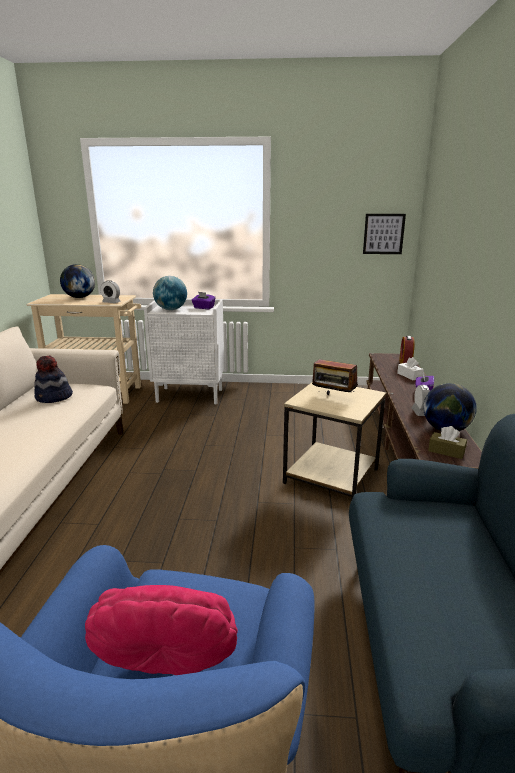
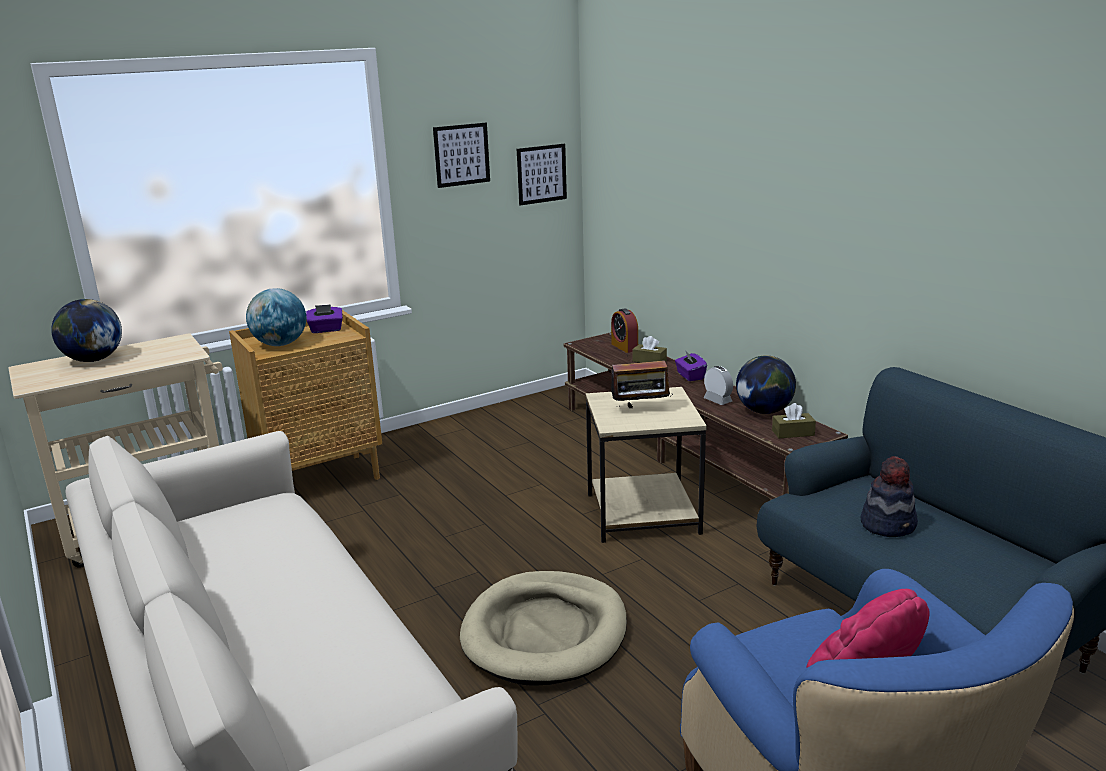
camera: 35 degrees left, 0 degrees up
hat [34,356,73,403] -> hat moved to [861,456,918,537]
alarm clock [100,280,121,303] -> none
white cabinet [144,299,225,404] -> brown cabinet [229,310,382,480]
white tissue box [397,357,423,380] -> brown tissue box [633,336,667,363]
none -> picture [433,123,490,188]
none -> beige dog bed [460,571,627,686]

